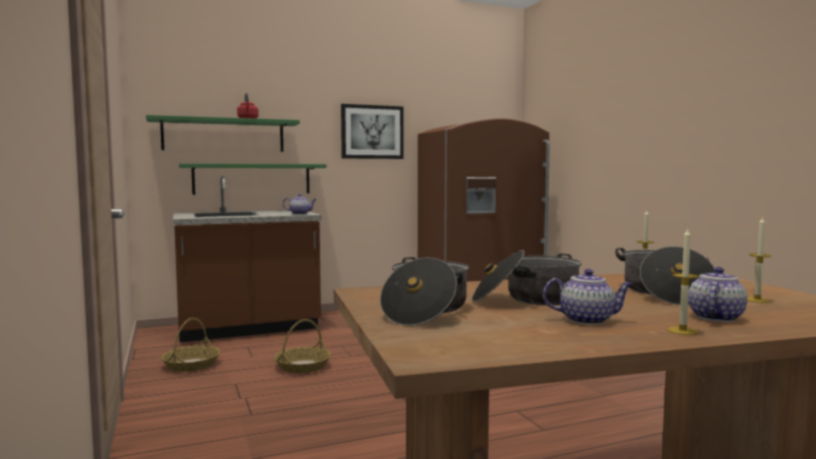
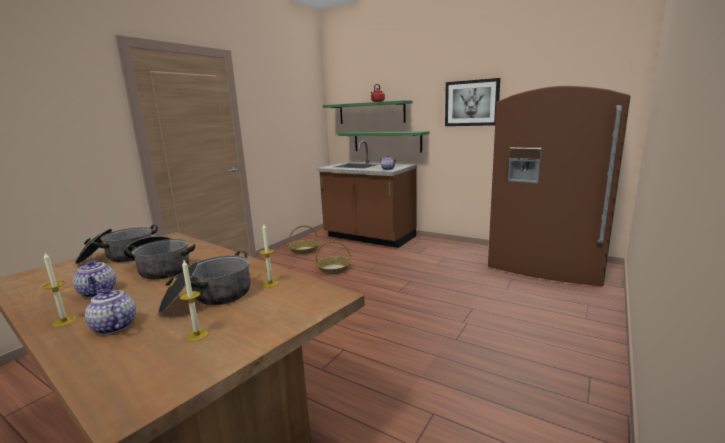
camera: 55 degrees right, 10 degrees up
teapot [688,267,747,322] -> teapot turned 135 degrees counterclockwise [85,288,136,335]

